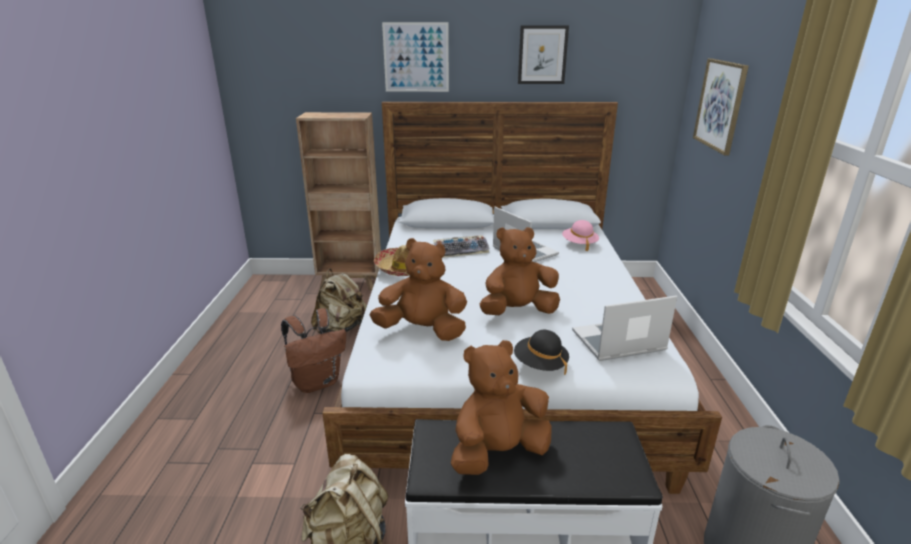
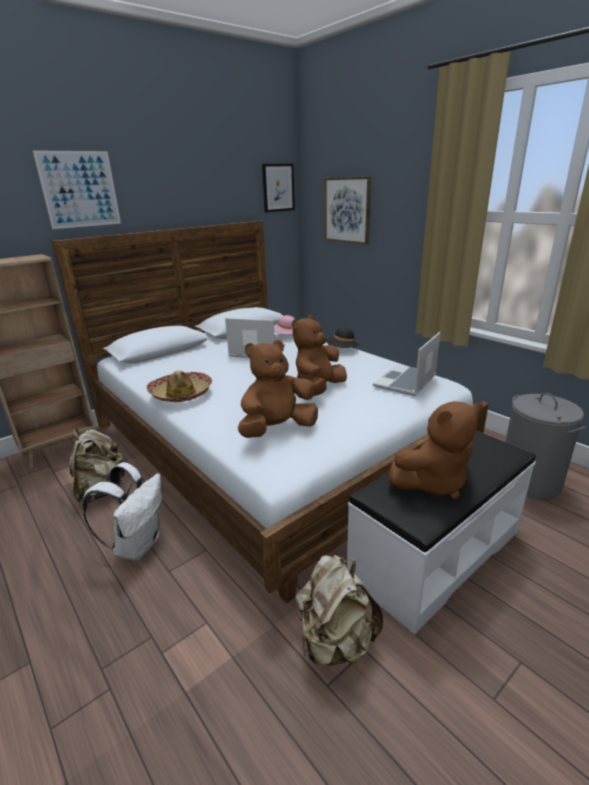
camera: 40 degrees left, 0 degrees up
brown backpack [281,308,346,393] -> white backpack [83,462,162,560]
keyboard [433,235,490,258] -> none
brown plush toy [451,340,552,475] -> brown plush toy turned 135 degrees counterclockwise [388,401,483,499]
black hat [514,330,569,375] -> black hat moved to [326,327,359,348]
picture [518,25,569,84] -> picture moved to [262,164,295,213]

